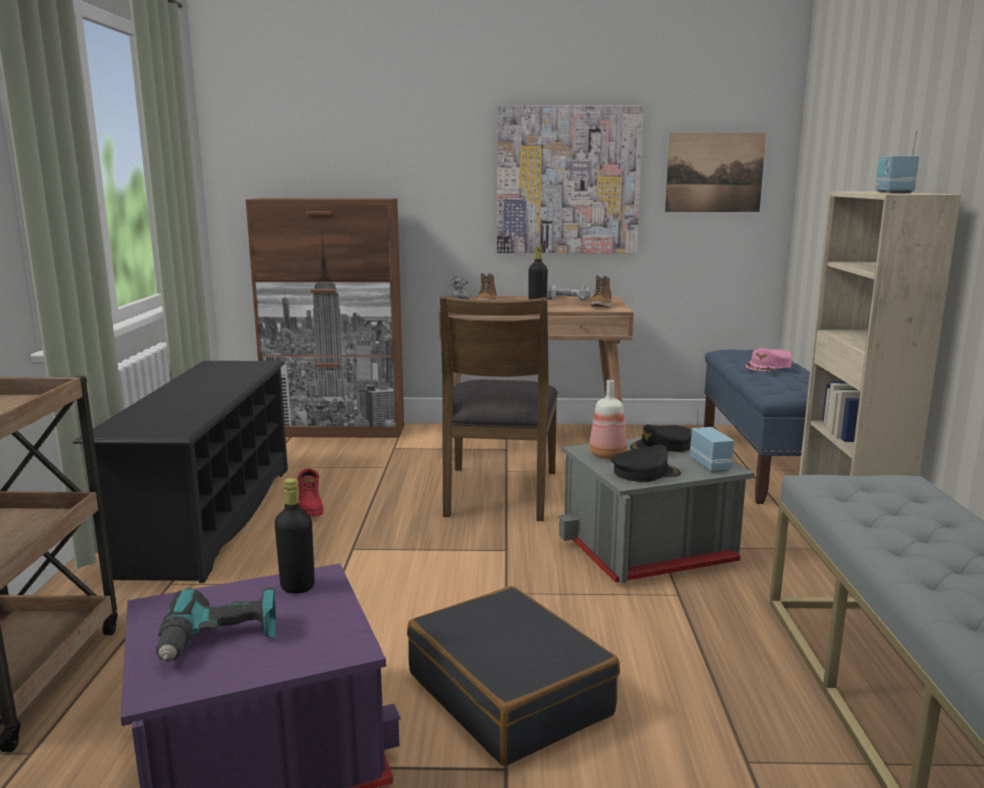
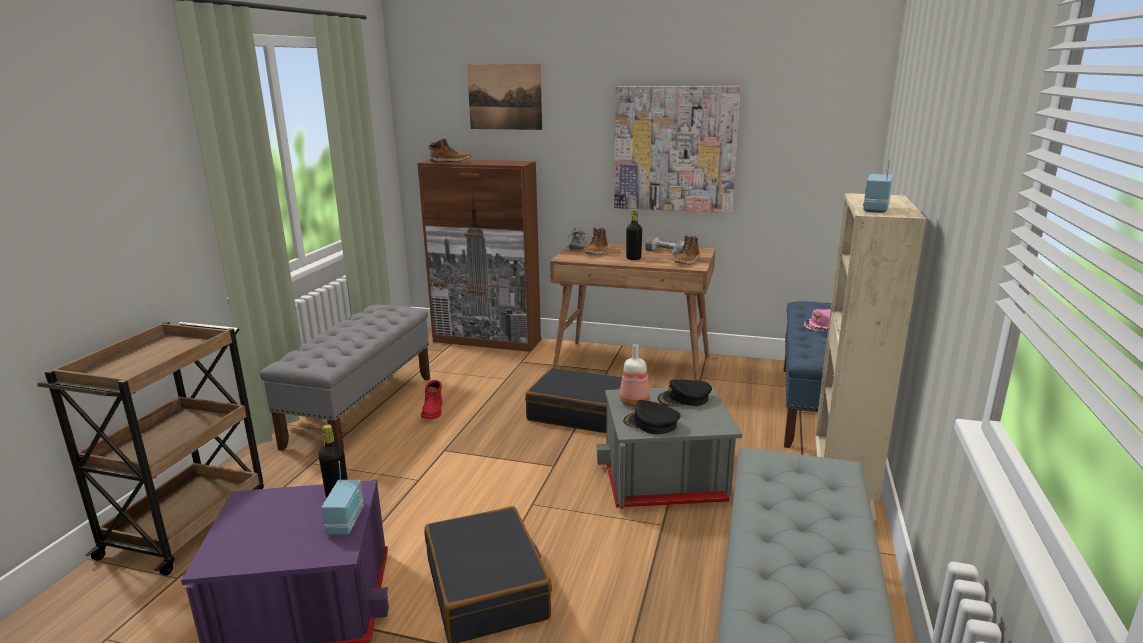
camera: 15 degrees right, 5 degrees up
black shoe rack [73,361,288,583] -> grey bench [260,305,430,451]
power drill [156,586,276,661] -> none
brown chair [440,296,558,521] -> black suitcase [525,367,622,433]
black cap [611,445,681,482] -> black cap turned 150 degrees counterclockwise [623,400,681,434]
picture [665,133,766,212] -> picture moved to [467,64,543,130]
radio [690,408,734,472] -> radio moved to [321,461,364,535]
none -> boot [429,139,471,162]

